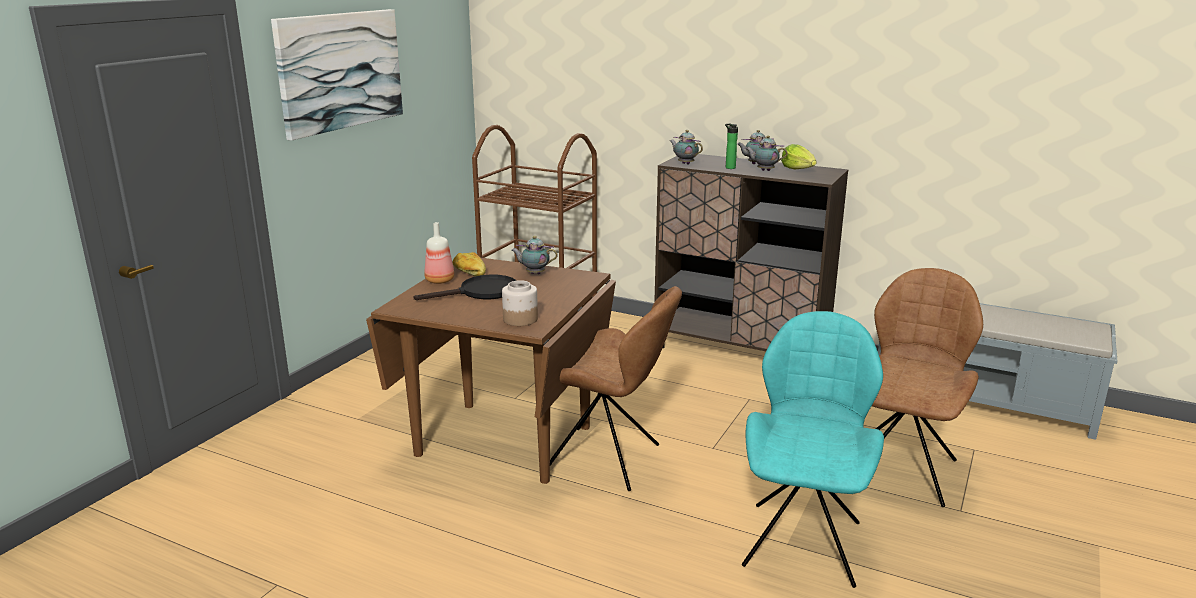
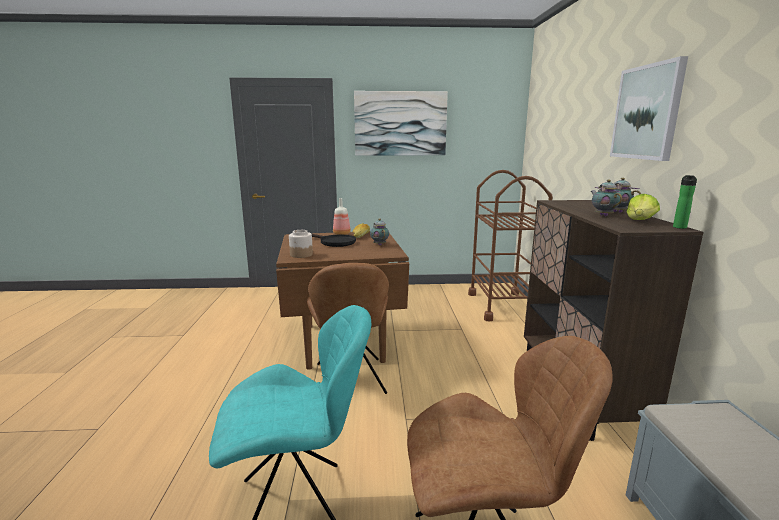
camera: 60 degrees right, 5 degrees down
teapot [670,130,703,165] -> none
bottle [725,124,738,169] -> bottle moved to [673,175,697,229]
none -> picture [610,56,688,161]

